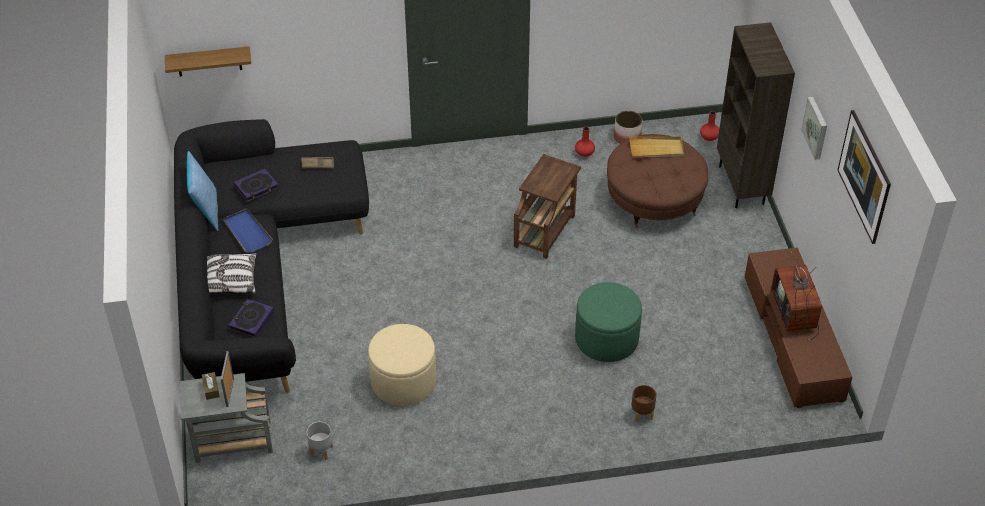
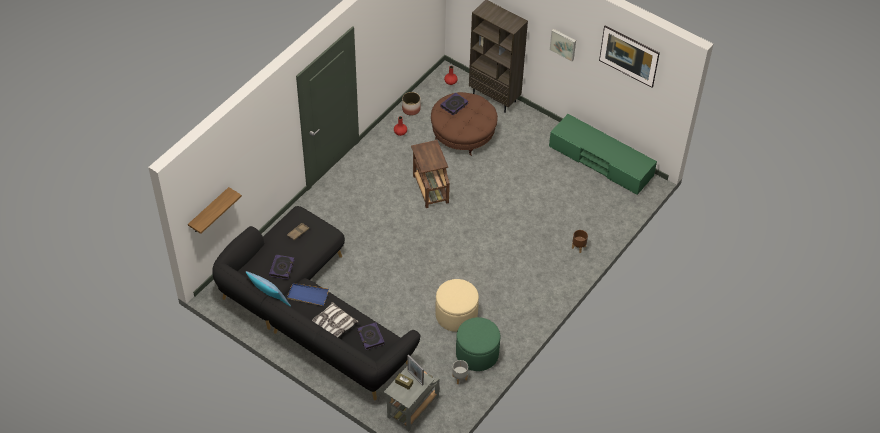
camera: 45 degrees left, 5 degrees up
green ottoman [575,282,642,362] -> green ottoman moved to [456,317,500,371]
beige tray [630,137,684,157] -> book [441,92,468,115]
brown tv stand [745,247,853,408] -> green tv stand [549,114,657,195]
television [771,248,822,342] -> none

